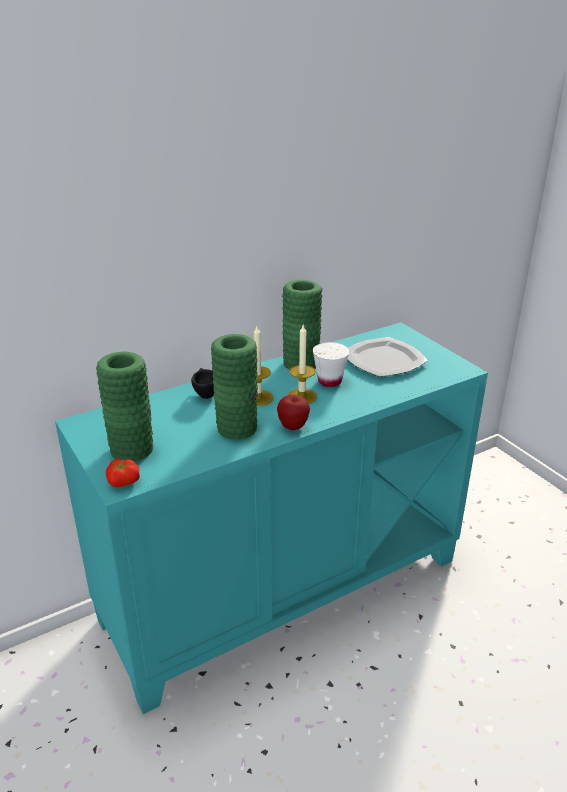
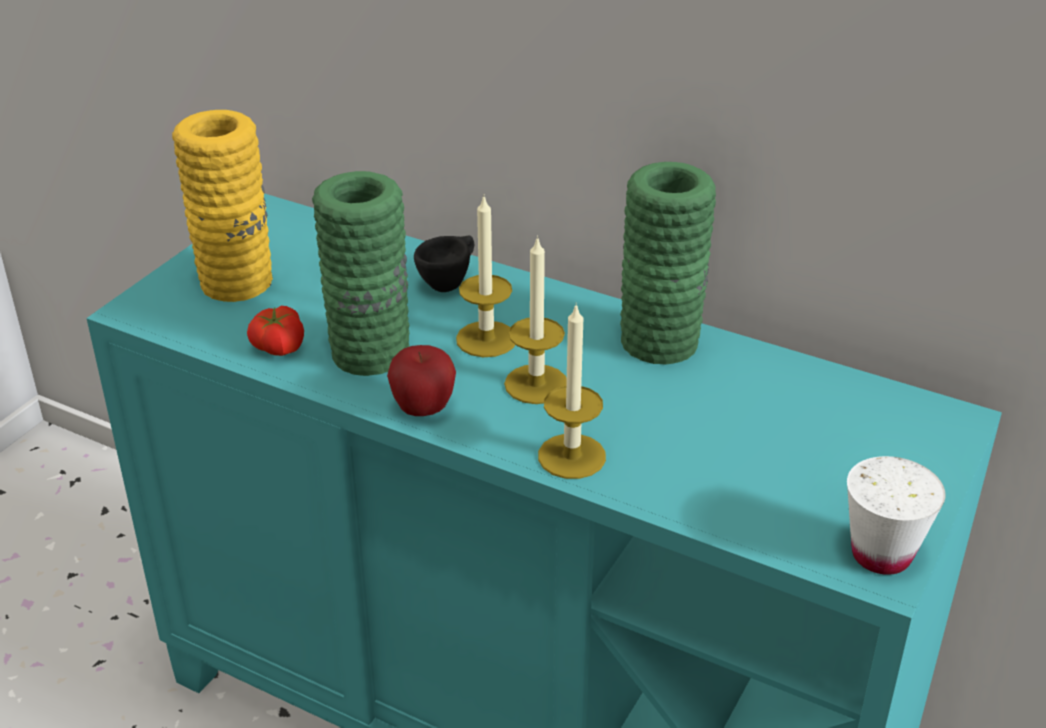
camera: 60 degrees right, 5 degrees up
green vase [96,352,153,461] -> yellow vase [172,110,273,302]
tomato [106,459,140,488] -> tomato moved to [247,306,304,356]
white cup [313,342,350,387] -> white cup moved to [847,456,946,575]
plate [348,337,428,377] -> none
none -> candle [538,304,606,479]

